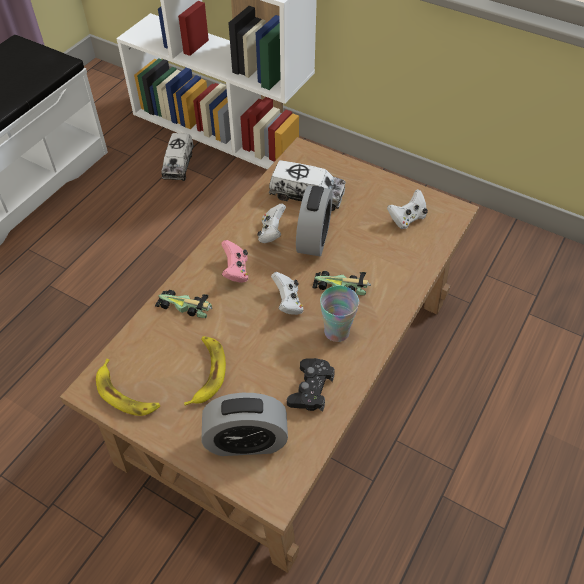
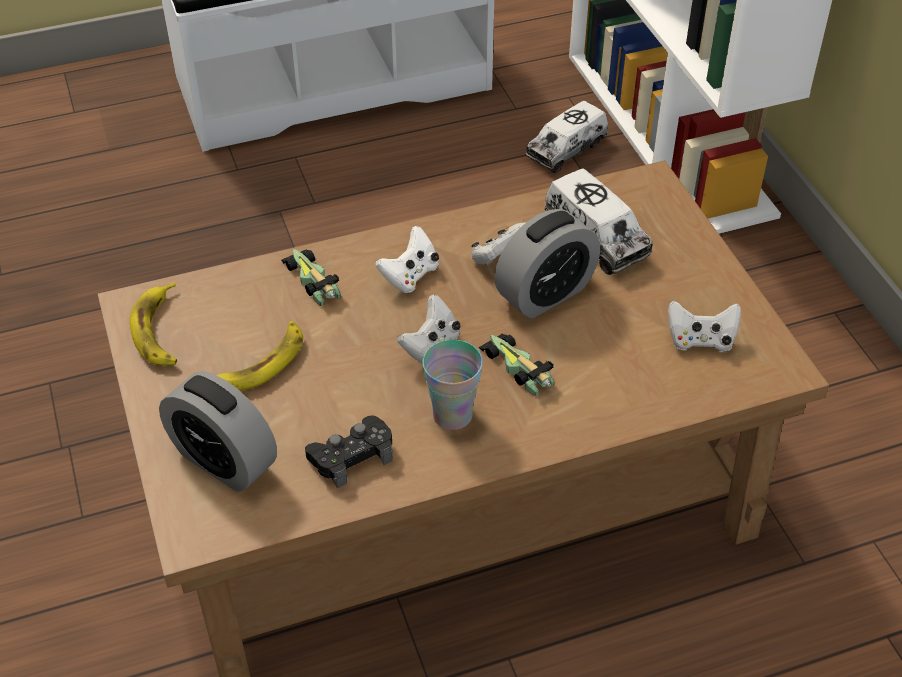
camera: 40 degrees right, 5 degrees down
pink game controller [221,240,248,283] -> white game controller [375,226,439,293]

